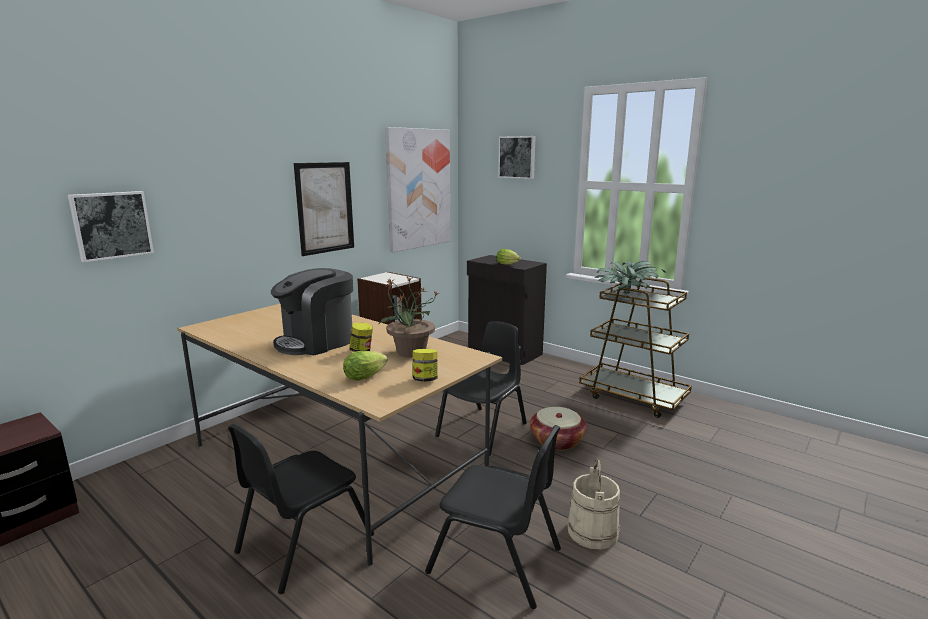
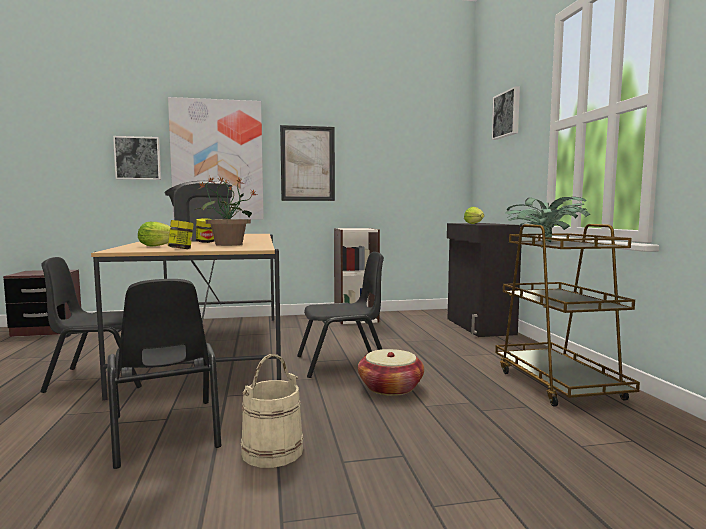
camera: 40 degrees right, 10 degrees down
picture [385,127,450,252] -> picture moved to [168,97,264,220]

